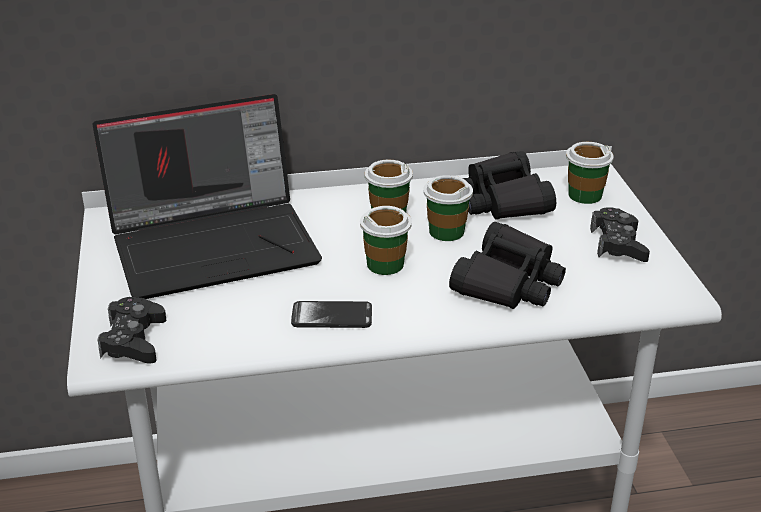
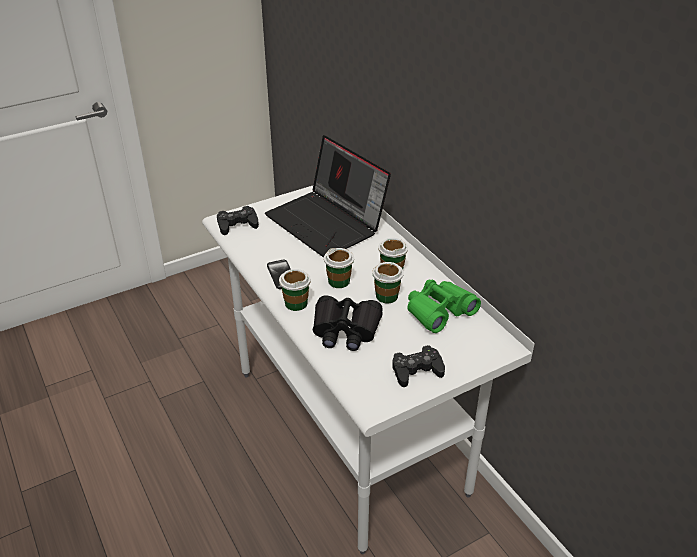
camera: 70 degrees right, 5 degrees up
black binoculars [463,151,556,220] -> green binoculars [407,279,481,333]
cup [566,142,614,204] -> cup moved to [279,269,311,311]

